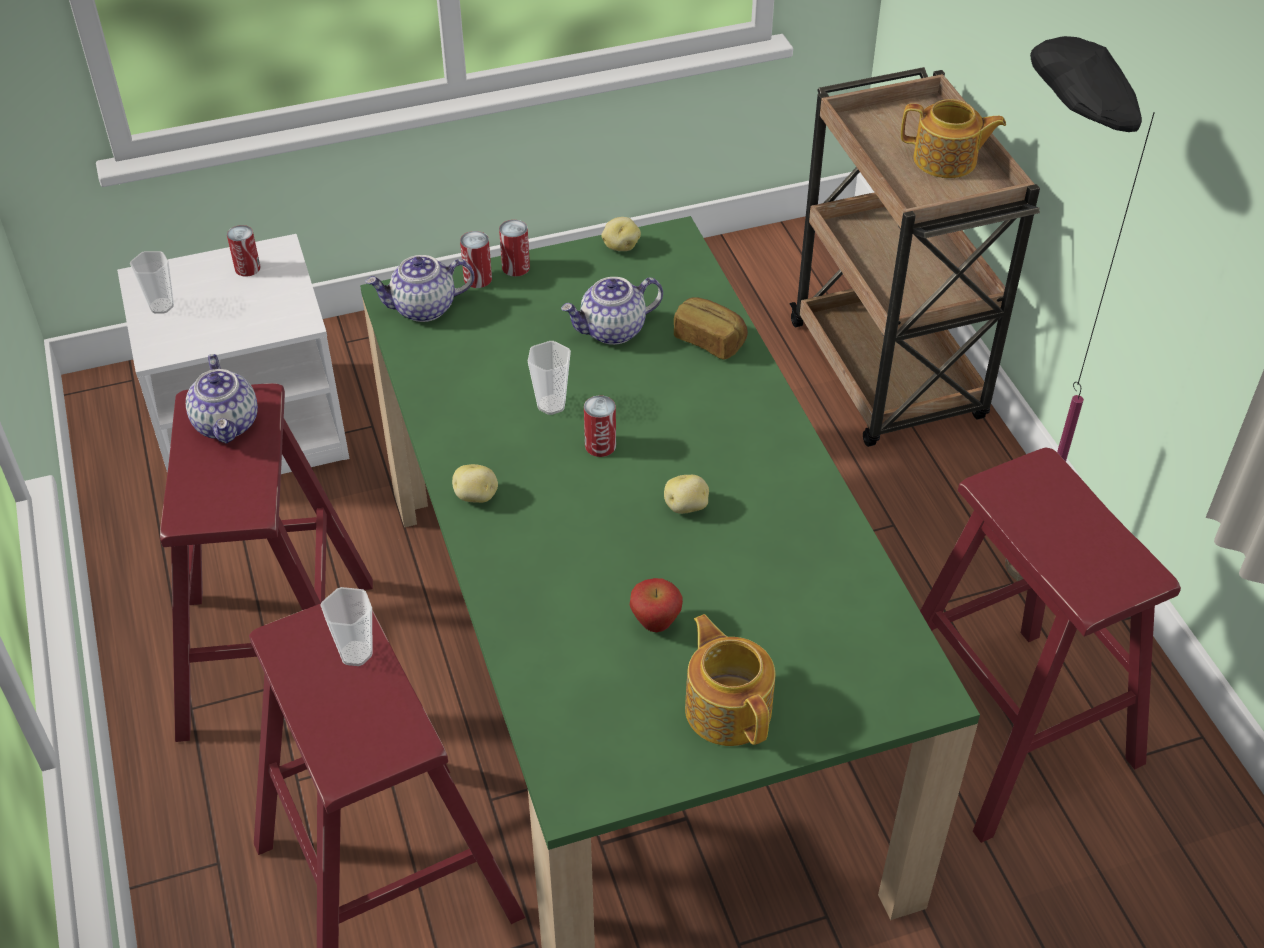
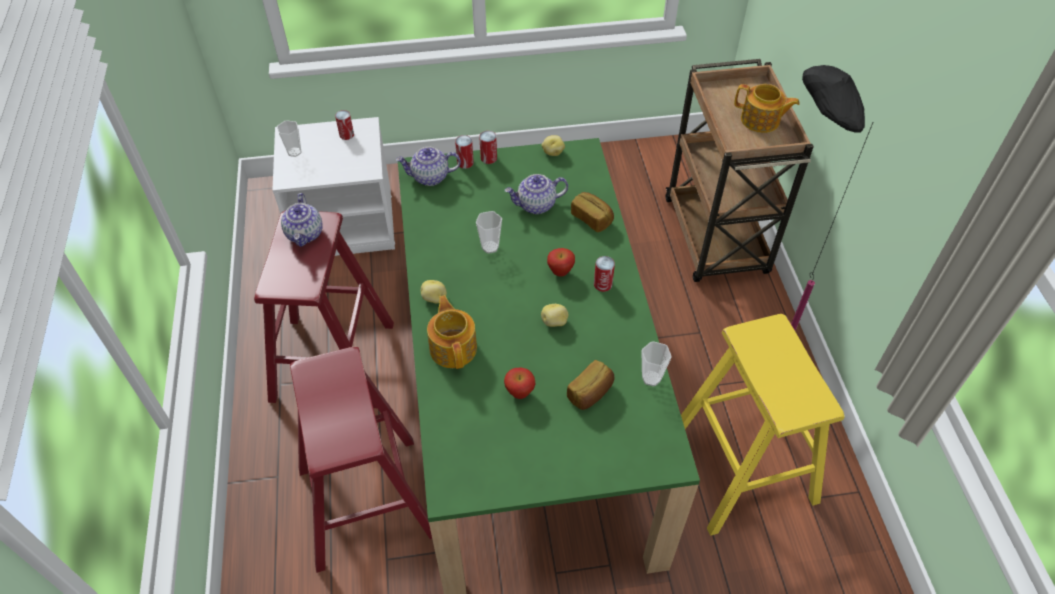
camera: 10 degrees right, 5 degrees up
cup [320,587,373,666] -> cup moved to [642,341,672,386]
can [584,395,616,457] -> can moved to [594,256,615,292]
teapot [685,614,775,746] -> teapot moved to [427,295,477,369]
red stool [920,448,1181,843] -> yellow stool [681,314,845,536]
none -> apple [547,248,575,276]
none -> bread [567,360,614,410]

